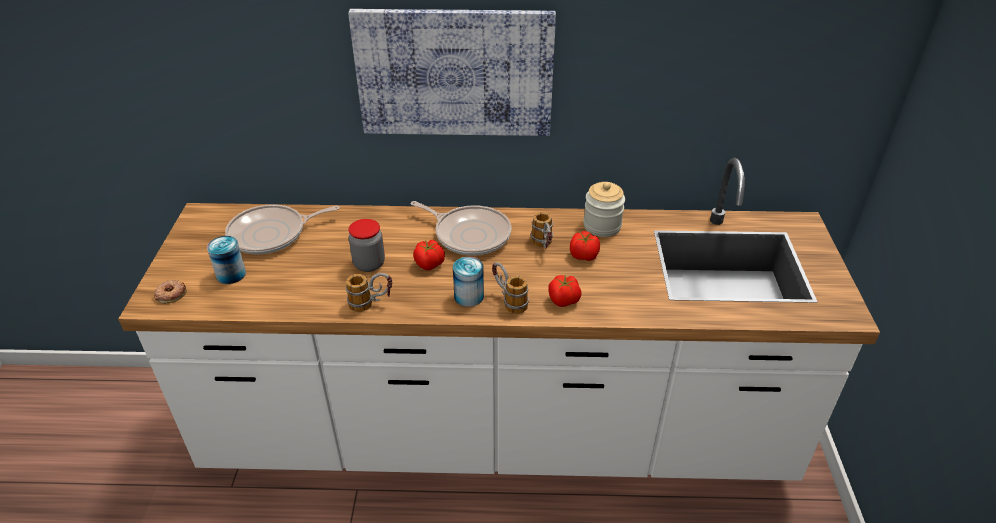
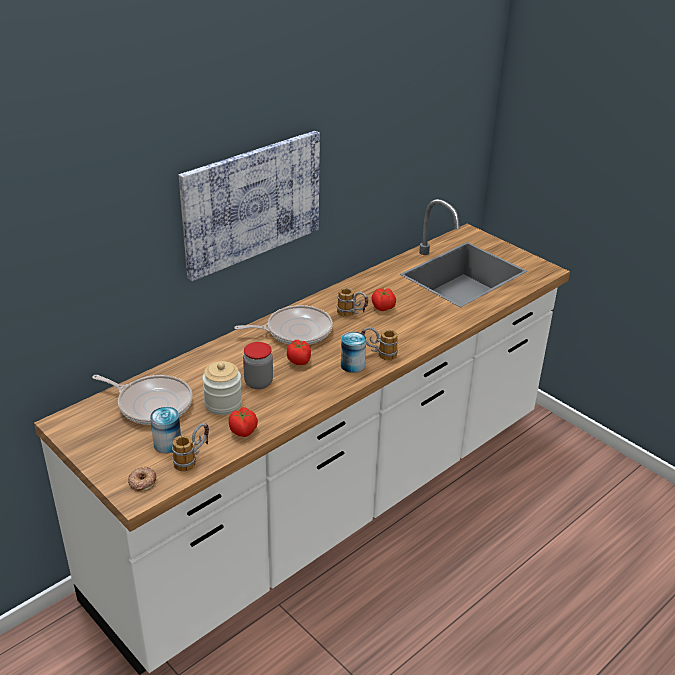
camera: 45 degrees left, 5 degrees down
frying pan [225,204,340,254] -> frying pan turned 90 degrees counterclockwise [92,375,192,425]
mug [346,273,393,312] -> mug moved to [172,423,209,472]
tomato [548,275,582,307] -> tomato moved to [229,407,258,437]
jar [583,182,625,237] -> jar moved to [202,361,242,415]

